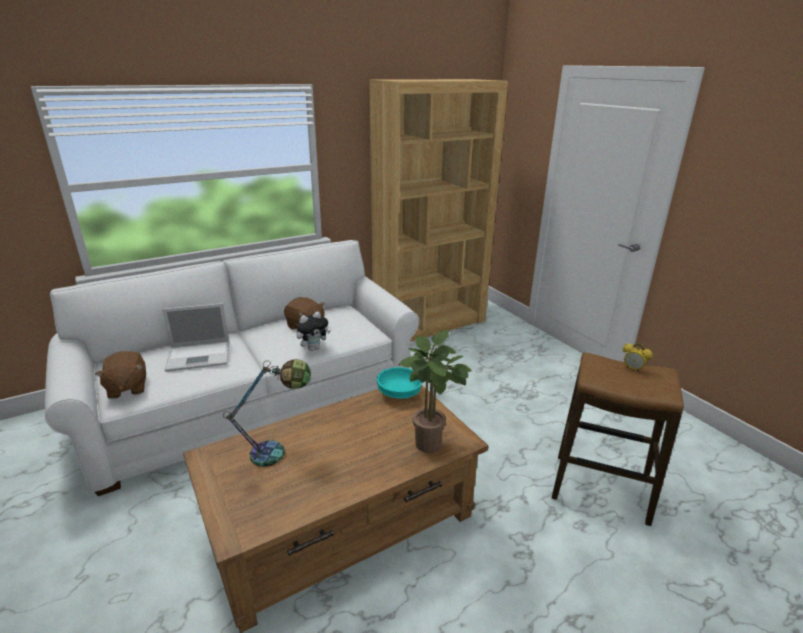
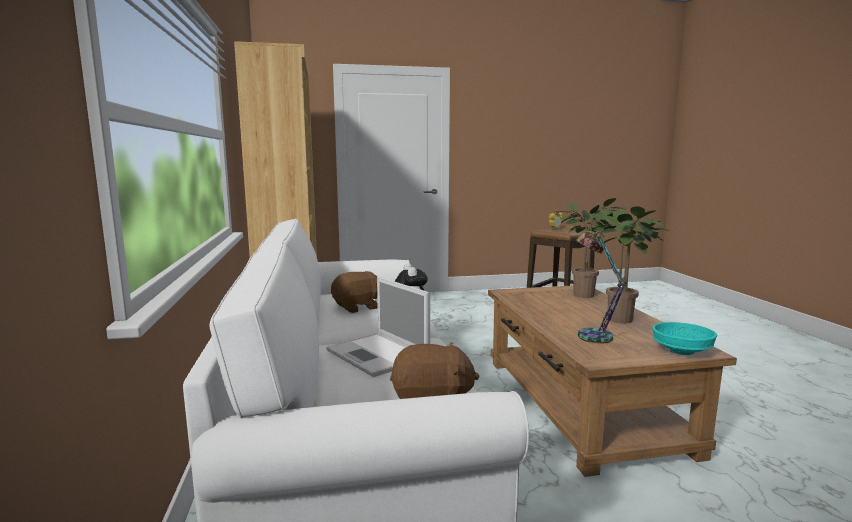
camera: 70 degrees left, 15 degrees down
laptop [162,303,229,372] -> laptop turned 135 degrees clockwise [326,277,430,377]
turquoise bowl [377,367,422,398] -> turquoise bowl moved to [652,322,717,355]
none -> potted plant [595,207,671,324]

